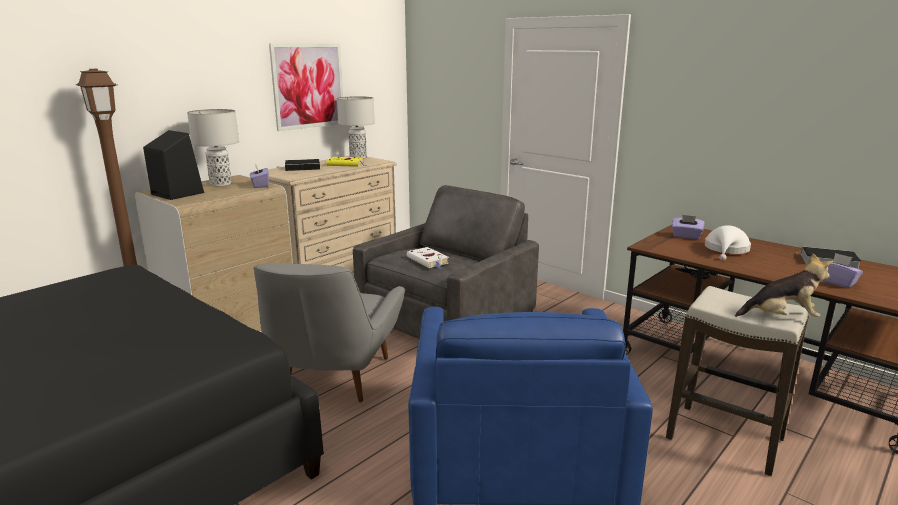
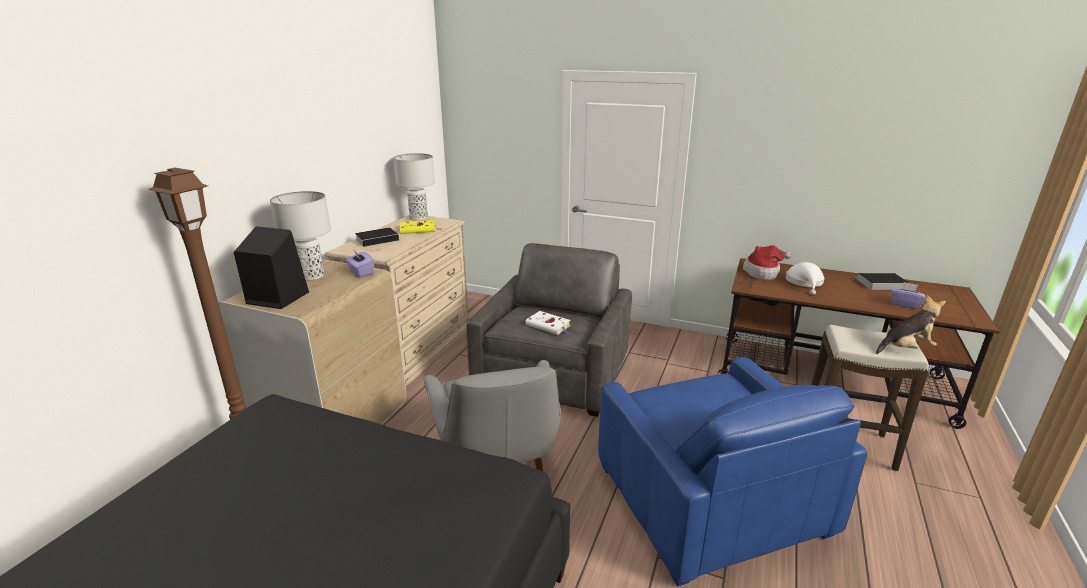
camera: 20 degrees left, 5 degrees up
picture [269,43,343,131] -> none
purple tissue box [672,215,704,239] -> hat [743,245,792,280]

